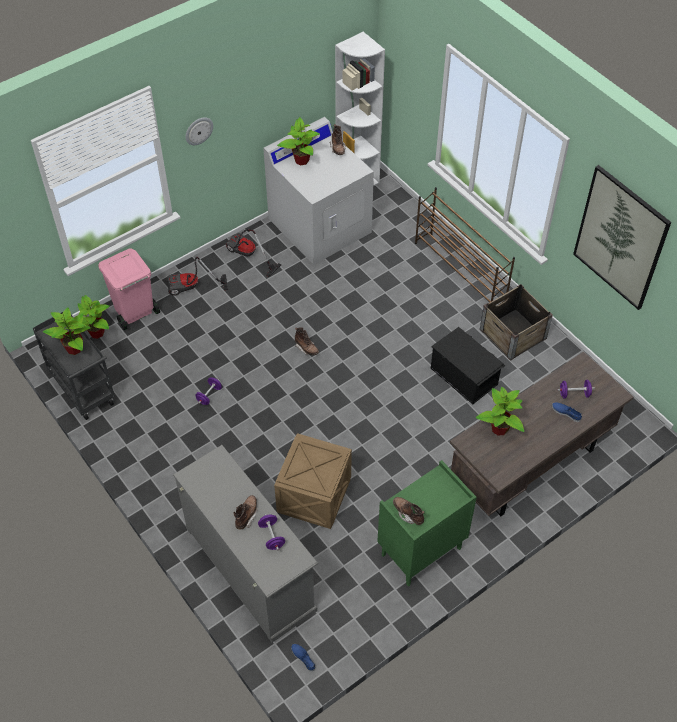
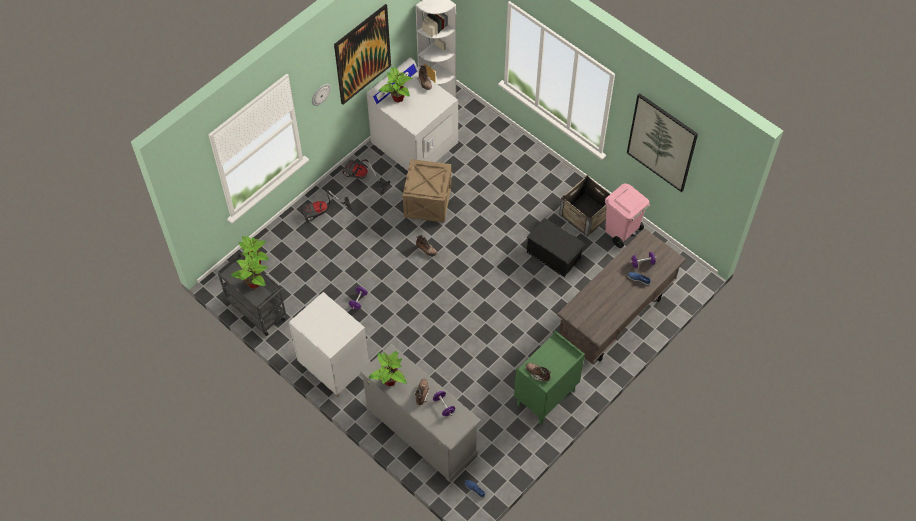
camera: 10 degrees left, 5 degrees up
pink trash can [98,249,160,330] -> pink trash can moved to [605,183,650,248]
crate [274,433,352,529] -> crate moved to [403,159,451,223]
brown shoe rack [415,187,515,304] -> none
potted plant [476,387,524,435] -> potted plant moved to [368,351,407,386]
none -> white dresser [289,292,369,396]
none -> picture [334,4,391,105]

